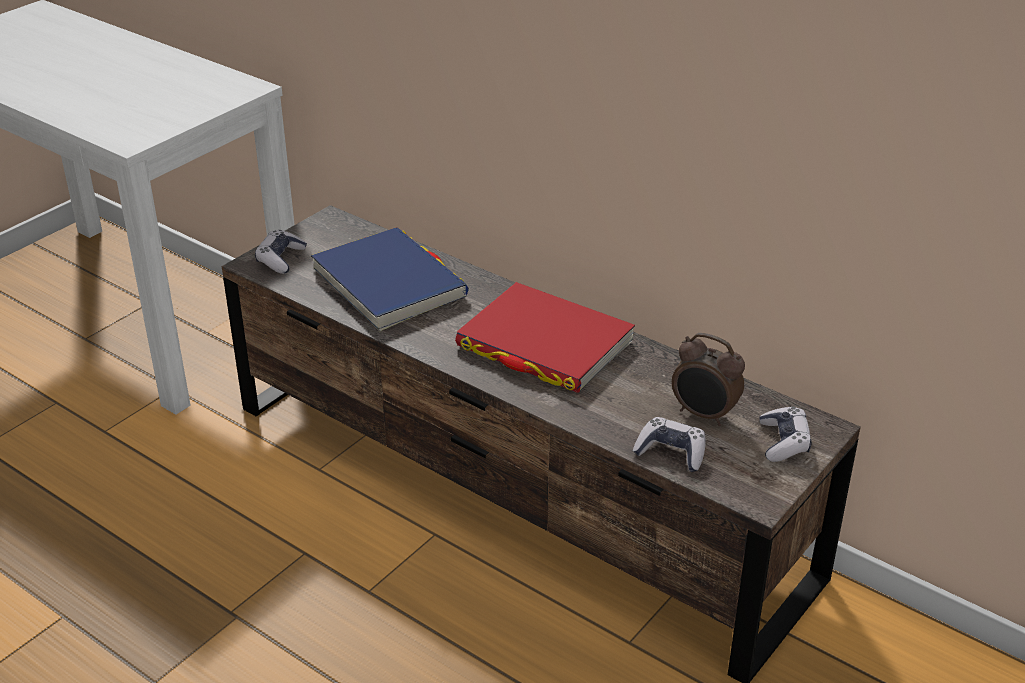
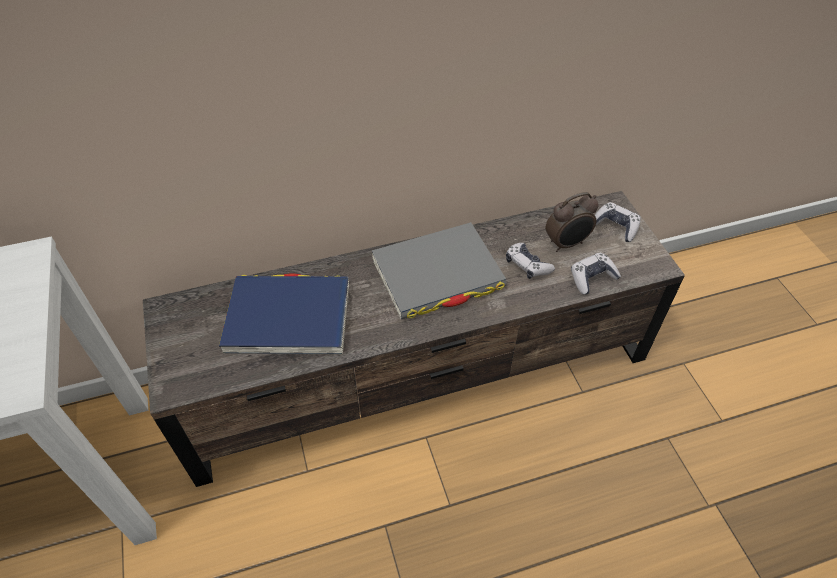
camera: 55 degrees left, 15 degrees up
game controller [255,230,307,274] -> game controller moved to [506,243,555,279]
red book [455,282,635,393] -> grey book [372,222,507,320]

